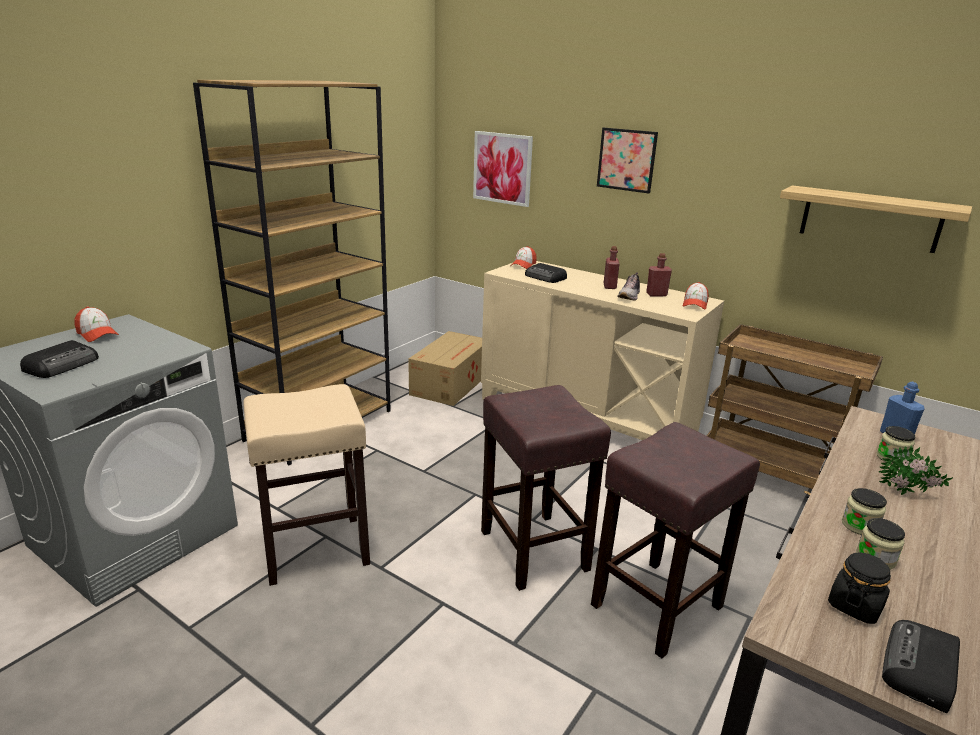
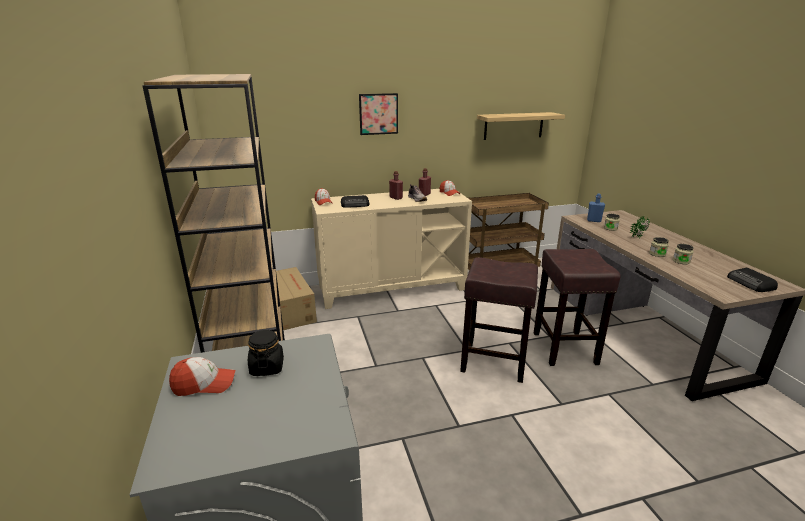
camera: 50 degrees left, 0 degrees up
radio [20,340,99,378] -> none
beige stool [243,384,370,586] -> none
picture [473,131,533,207] -> none
black jar [828,553,891,624] -> black jar moved to [248,330,284,376]

